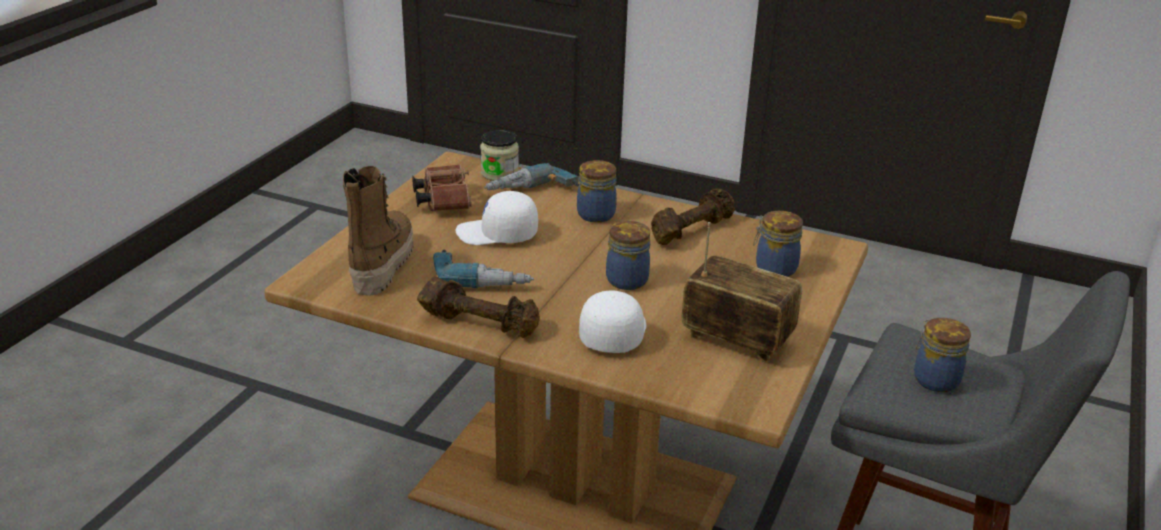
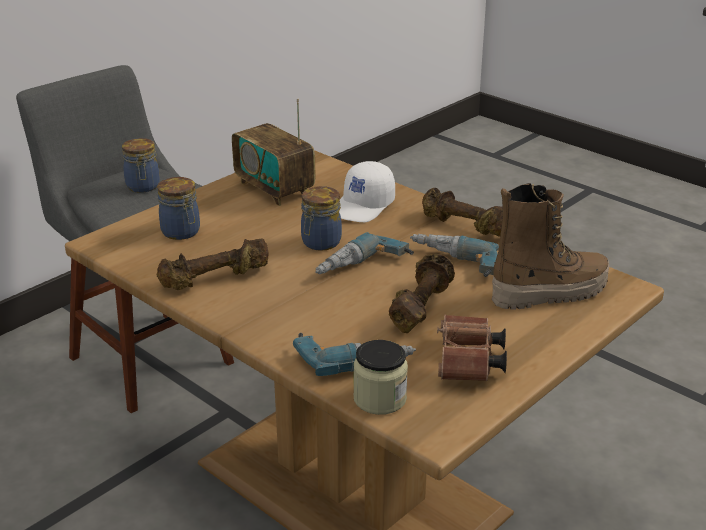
camera: 160 degrees left, 0 degrees up
boot [343,166,413,296] -> boot turned 135 degrees counterclockwise [492,183,610,309]
white cap [455,191,538,245] -> brown dumbbell [389,253,455,333]
jar [577,160,617,223] -> none
none -> power drill [315,232,414,274]

